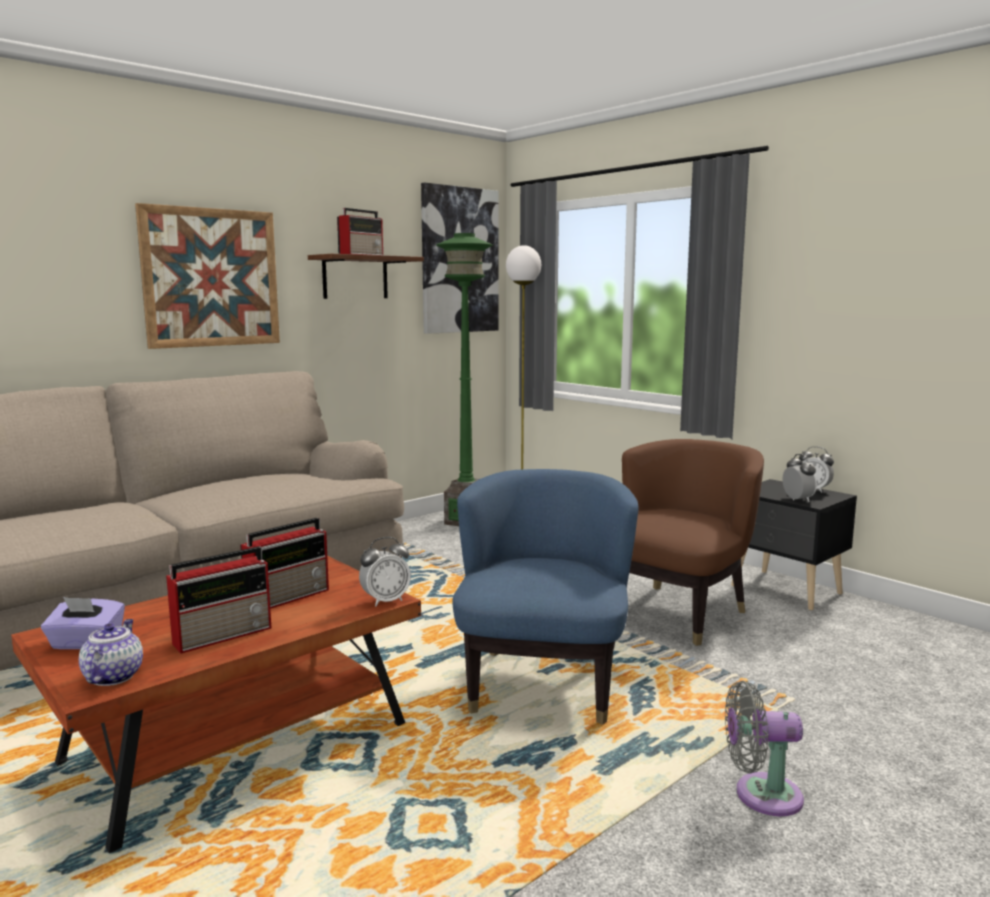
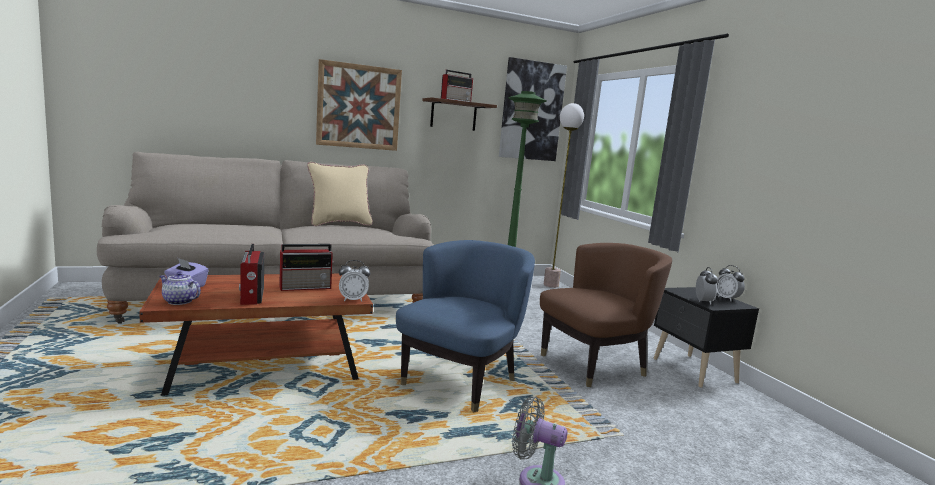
camera: 20 degrees right, 0 degrees up
teapot [79,619,143,686] -> teapot turned 90 degrees counterclockwise [159,272,201,305]
radio [166,546,271,653] -> radio turned 90 degrees clockwise [239,244,264,305]
none -> beige pillow [307,162,373,226]

